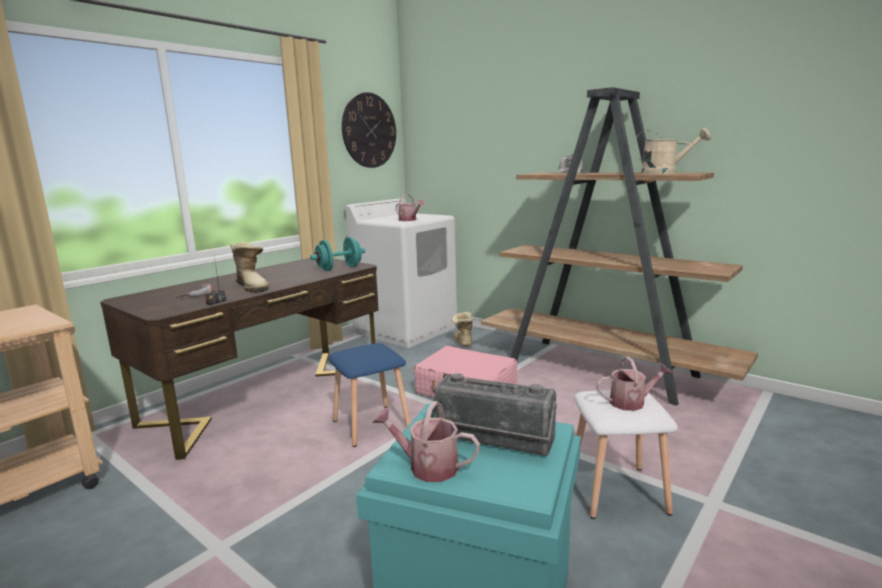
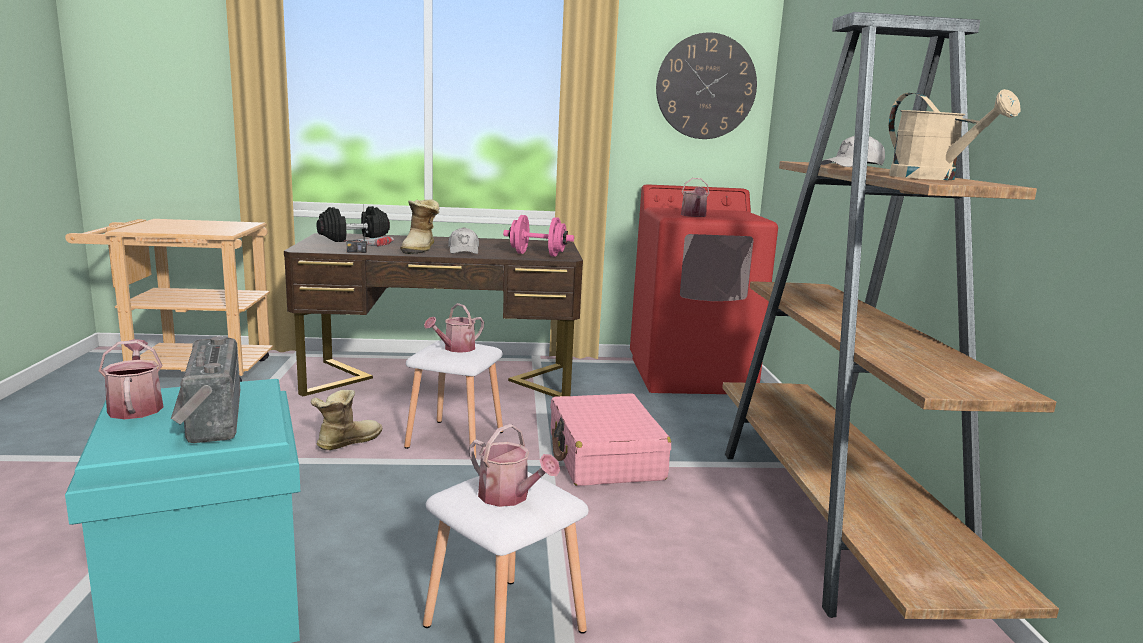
camera: 45 degrees right, 0 degrees up
turquoise dumbbell [310,237,365,271] -> pink dumbbell [503,215,574,257]
blue stool [328,343,411,447] -> white stool [404,340,503,458]
white washing machine [345,199,457,348] -> red washing machine [630,184,778,394]
boot [452,312,473,346] -> boot moved to [311,390,382,450]
none -> black dumbbell [317,206,390,242]
none -> watering can [424,303,484,353]
none -> white cap [448,227,479,254]

